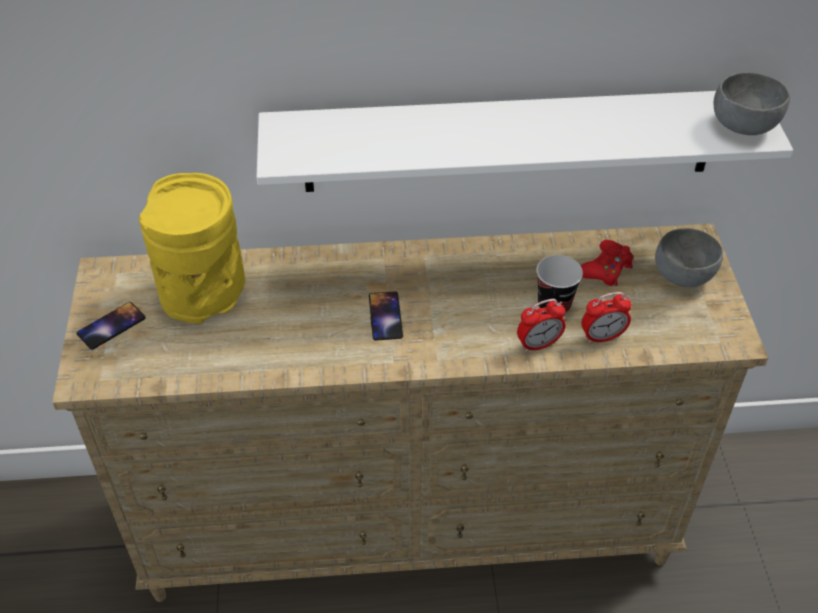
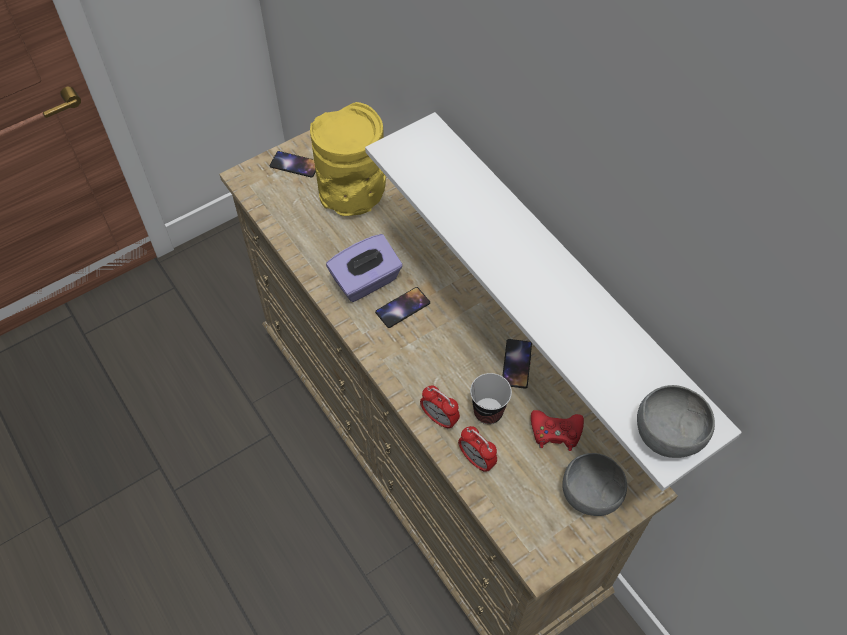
camera: 60 degrees right, 10 degrees up
none -> purple tissue box [326,234,403,302]
none -> phone [502,339,532,389]

